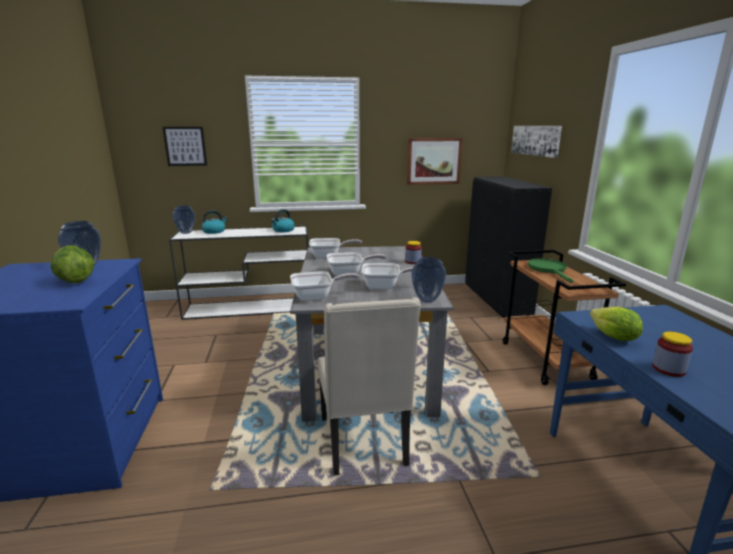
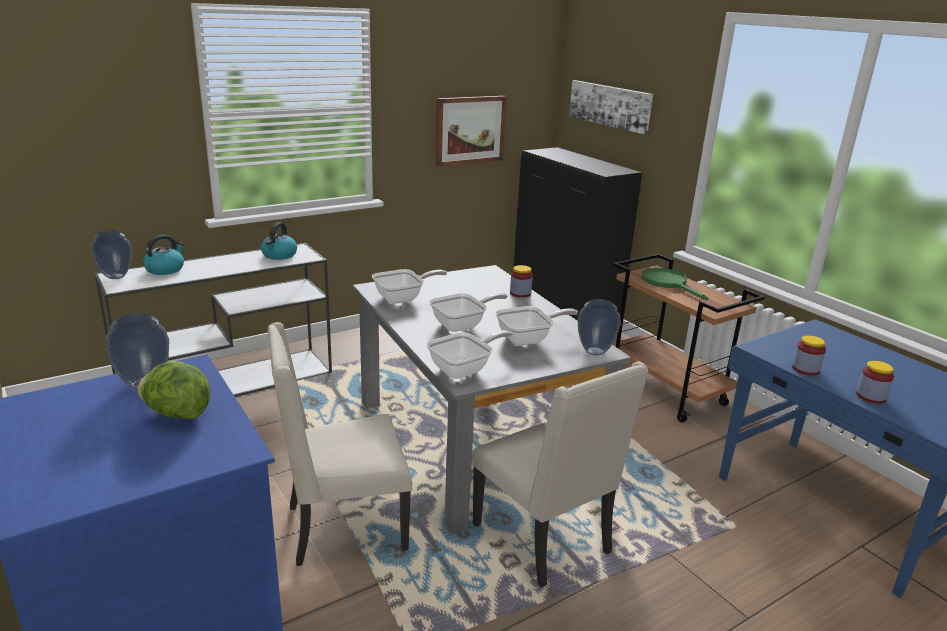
camera: 25 degrees left, 5 degrees up
picture [162,127,207,166] -> none
lettuce [590,307,643,341] -> jar [792,335,826,376]
none -> beige chair [268,322,412,566]

